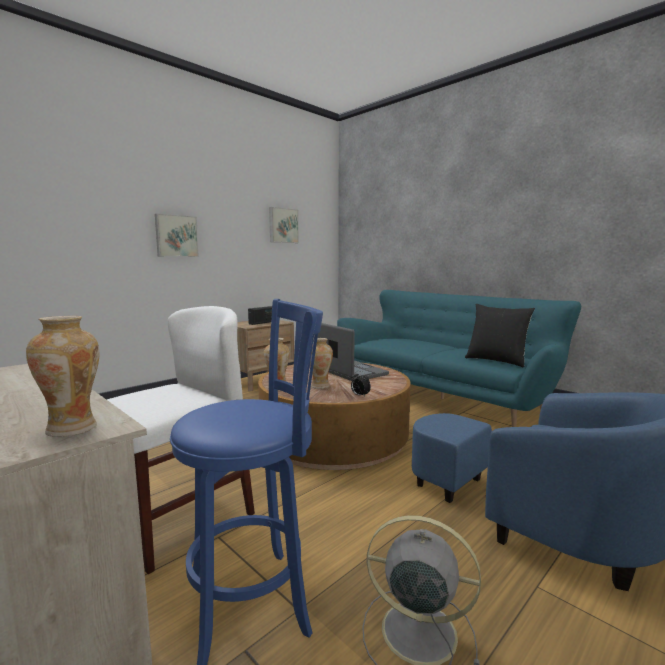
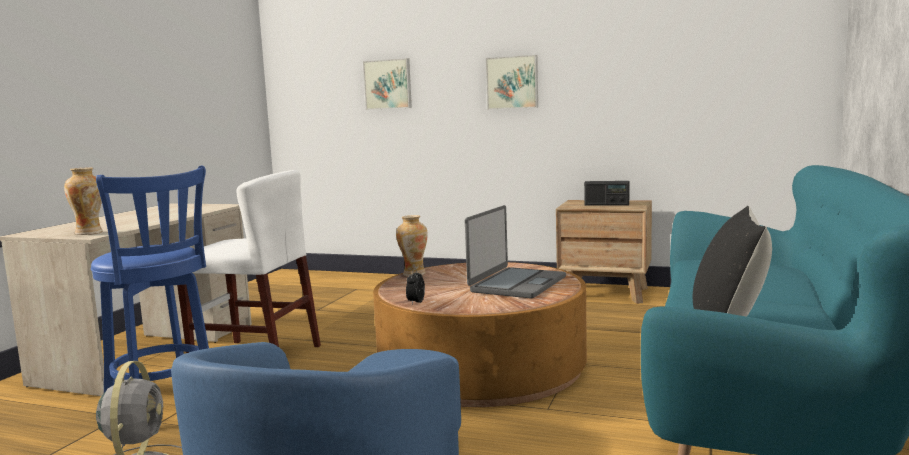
camera: 65 degrees right, 0 degrees up
picture [269,207,299,243] -> picture moved to [363,58,412,110]
vase [310,338,333,389] -> none

